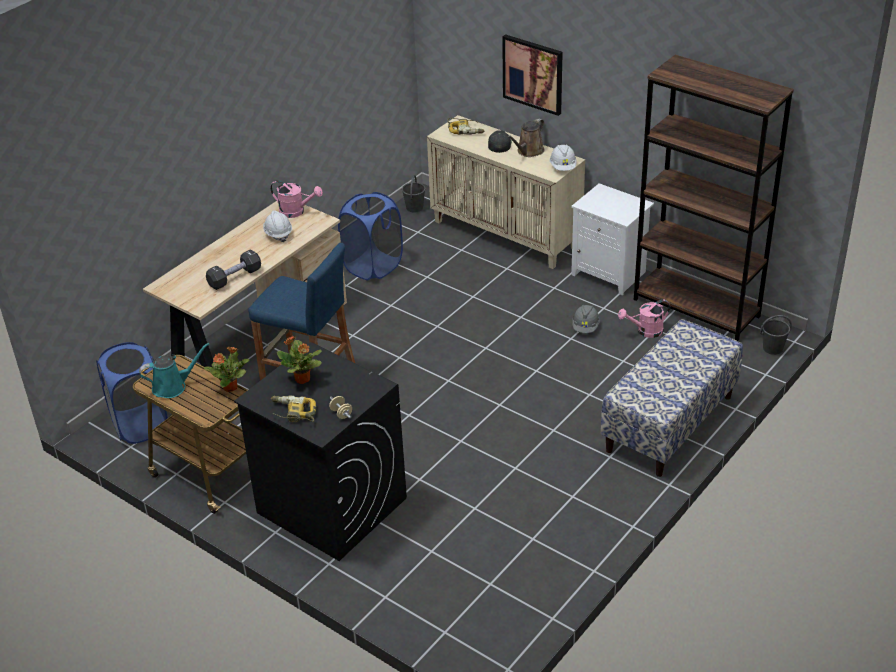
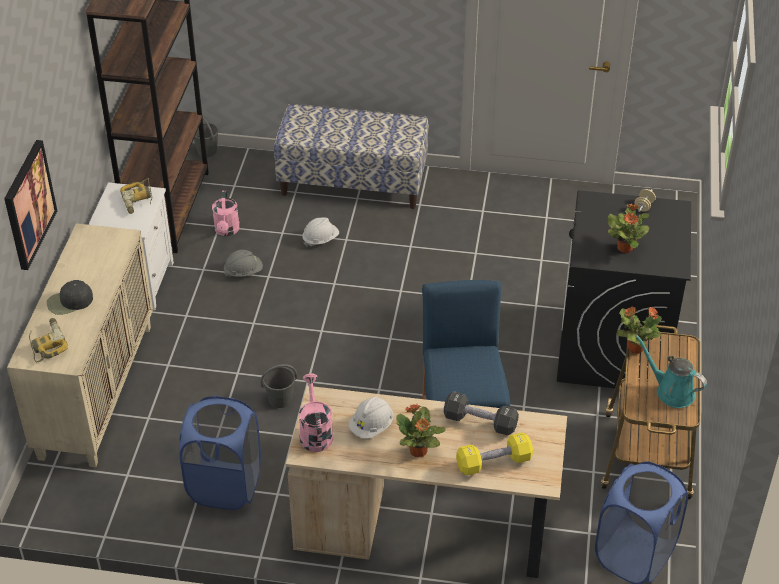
camera: 120 degrees left, 5 degrees up
power drill [271,395,316,422] -> power drill moved to [120,178,152,214]
grey bucket [402,175,426,213] -> grey bucket moved to [260,364,297,408]
brown watering can [507,118,545,157] -> none
white hard hat [550,144,576,171] -> white hard hat moved to [302,217,339,247]
pink watering can [618,300,670,338] -> pink watering can turned 45 degrees clockwise [212,191,240,236]
none -> potted plant [396,404,446,457]
none -> yellow dumbbell [456,433,533,475]

